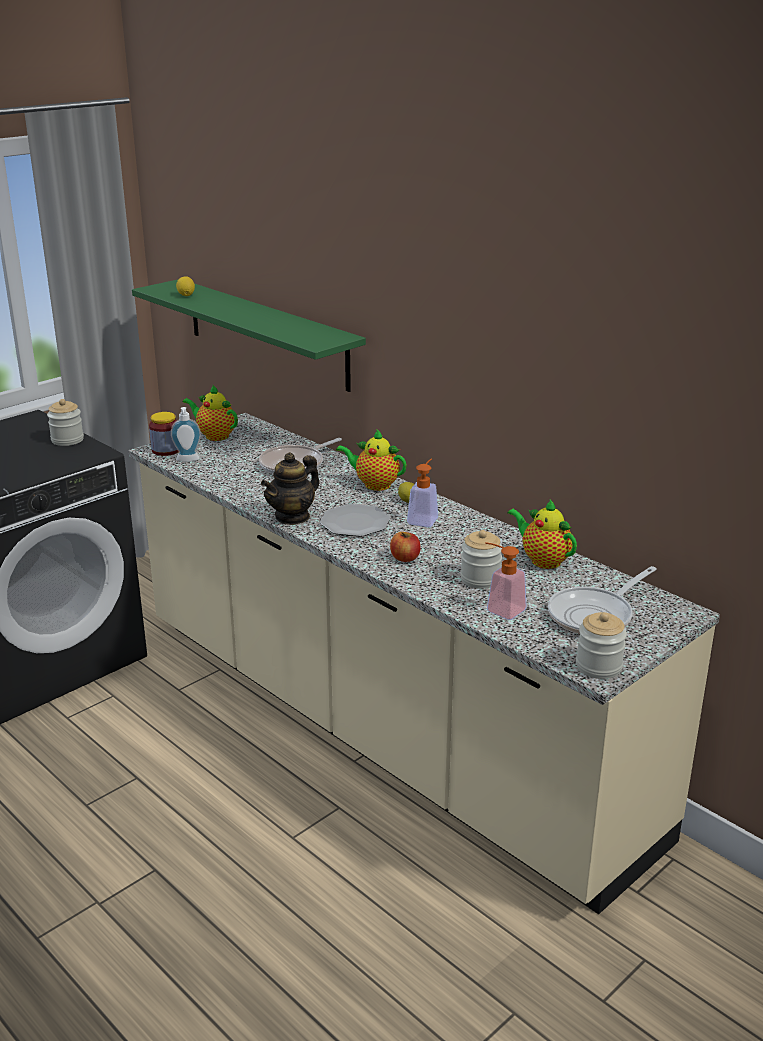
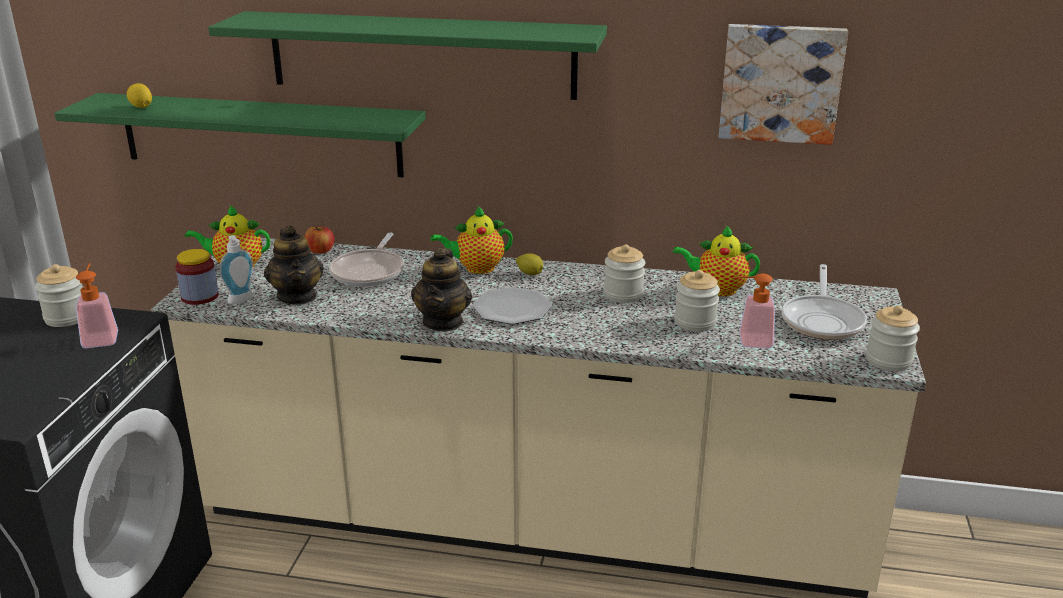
camera: 35 degrees left, 0 degrees up
apple [390,532,421,562] -> apple moved to [305,226,334,254]
soap dispenser [407,458,438,527] -> soap dispenser moved to [76,263,118,348]
none -> green shelf [208,11,607,100]
none -> teapot [264,225,324,305]
none -> jar [604,244,645,303]
none -> picture [719,24,848,145]

